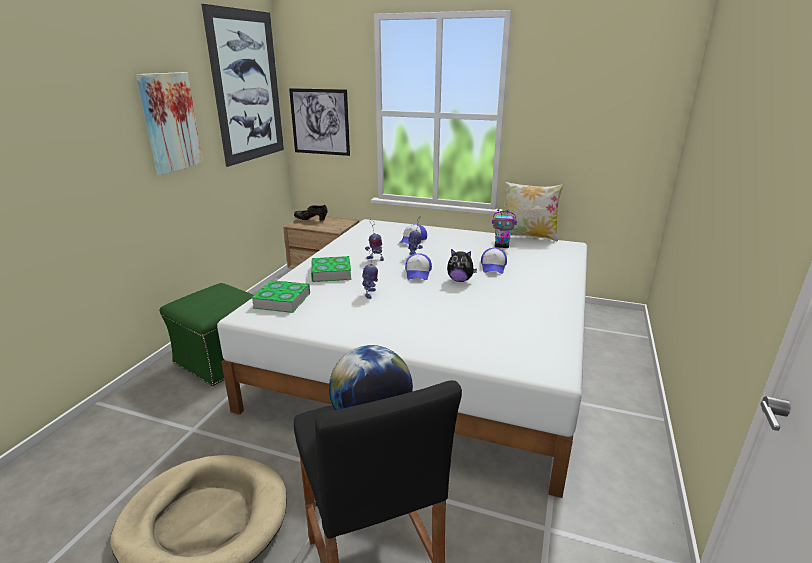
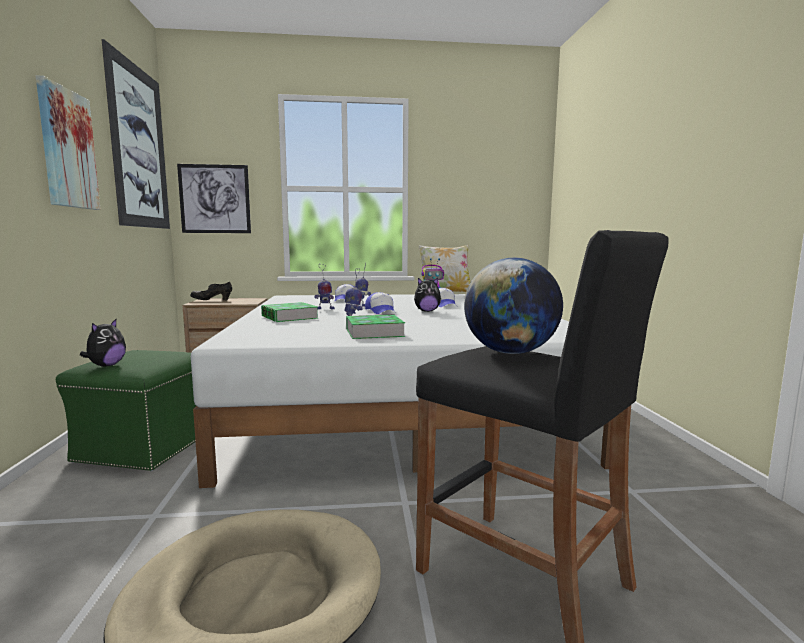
camera: 25 degrees left, 15 degrees down
book [252,280,310,313] -> book moved to [346,315,405,339]
none -> plush toy [80,319,126,367]

